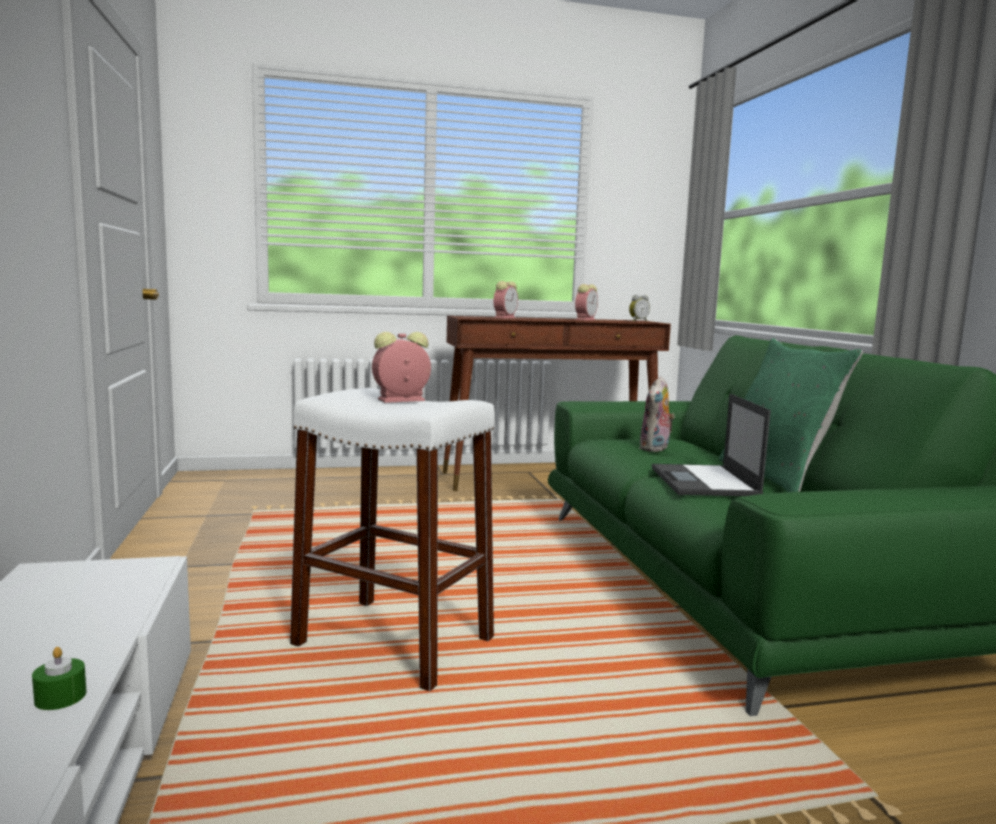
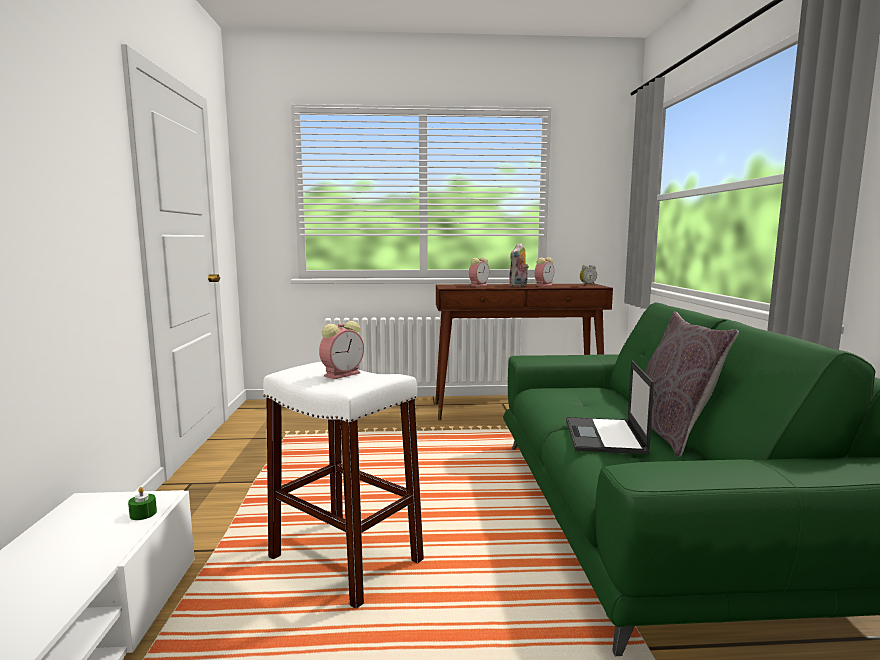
camera: 10 degrees right, 0 degrees up
green candle [32,647,86,710] -> green candle moved to [128,487,157,520]
alarm clock [372,332,431,403] -> alarm clock turned 150 degrees clockwise [319,321,364,379]
plush toy [639,376,675,452] -> plush toy moved to [509,243,529,287]
green pillow [719,338,863,492] -> grey pillow [645,311,739,456]

